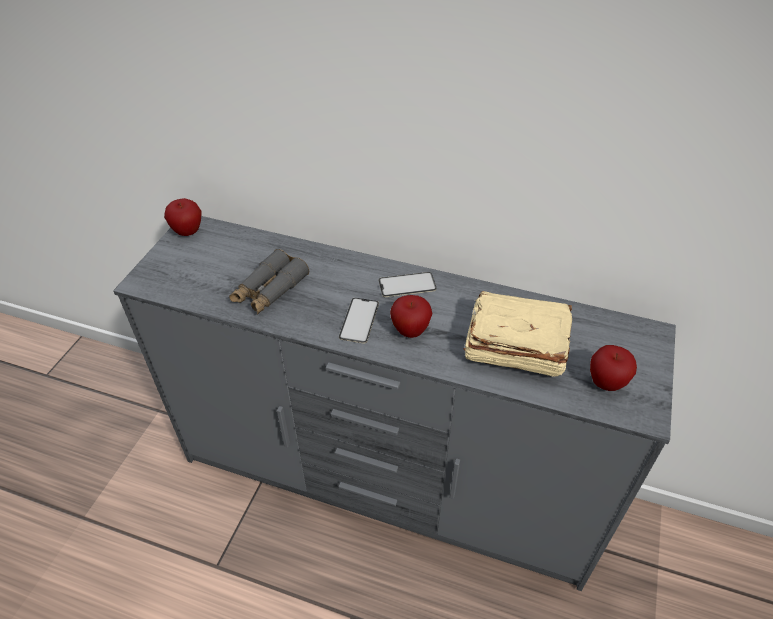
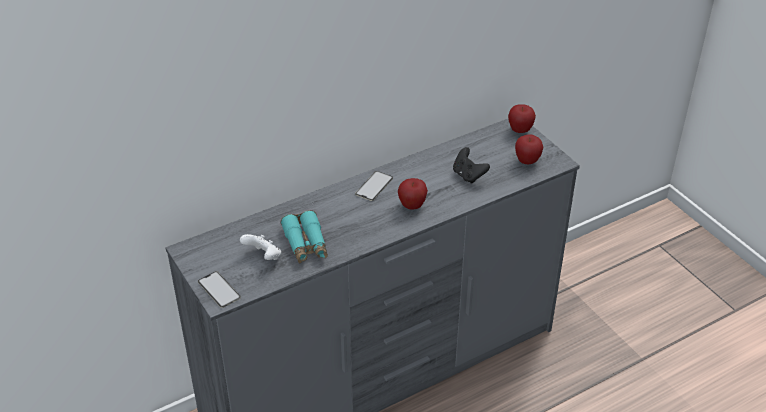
camera: 50 degrees left, 5 degrees down
apple [164,198,202,236] -> apple moved to [508,104,536,133]
grey binoculars [229,249,309,315] -> turquoise binoculars [281,210,328,263]
phone [339,298,379,343] -> phone moved to [198,271,241,308]
beige book [463,291,572,377] -> black game controller [453,147,490,184]
none -> white game controller [240,234,281,260]

